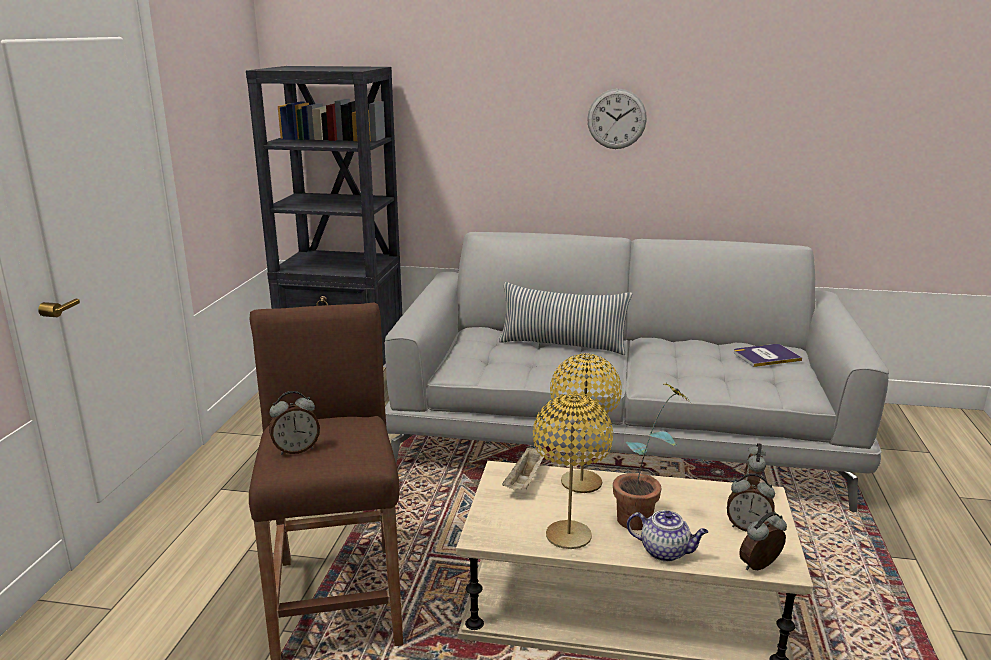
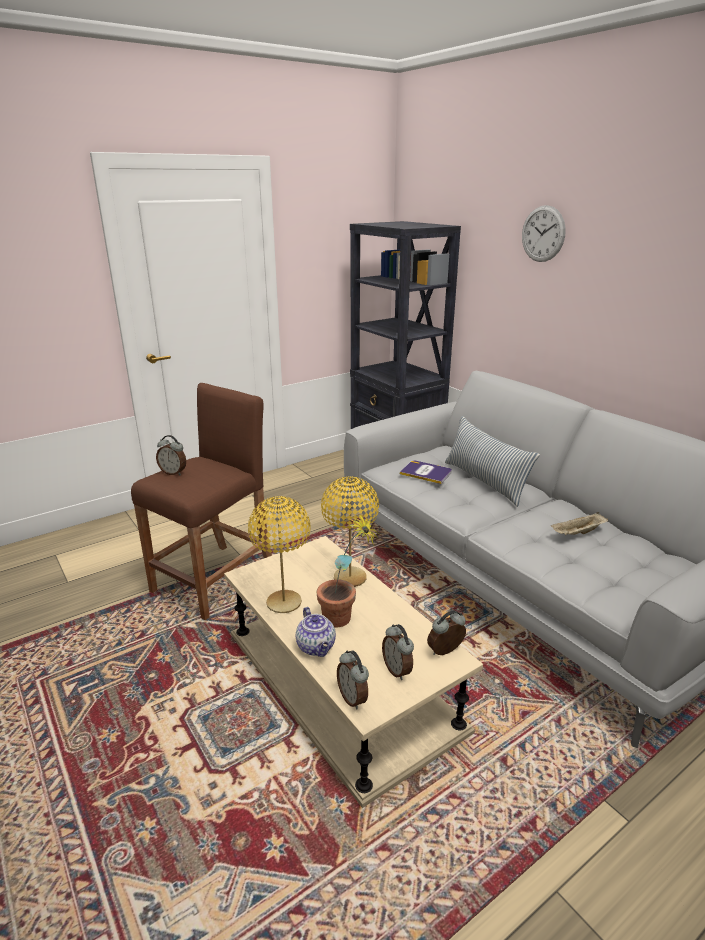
camera: 45 degrees right, 5 degrees up
beige tray [502,446,545,490] -> beige tray moved to [551,512,608,535]
wall clock [587,89,647,149] -> wall clock moved to [522,205,566,262]
book [734,344,802,367] -> book moved to [400,460,452,484]
alarm clock [739,512,787,570] -> alarm clock turned 135 degrees counterclockwise [337,650,369,709]

